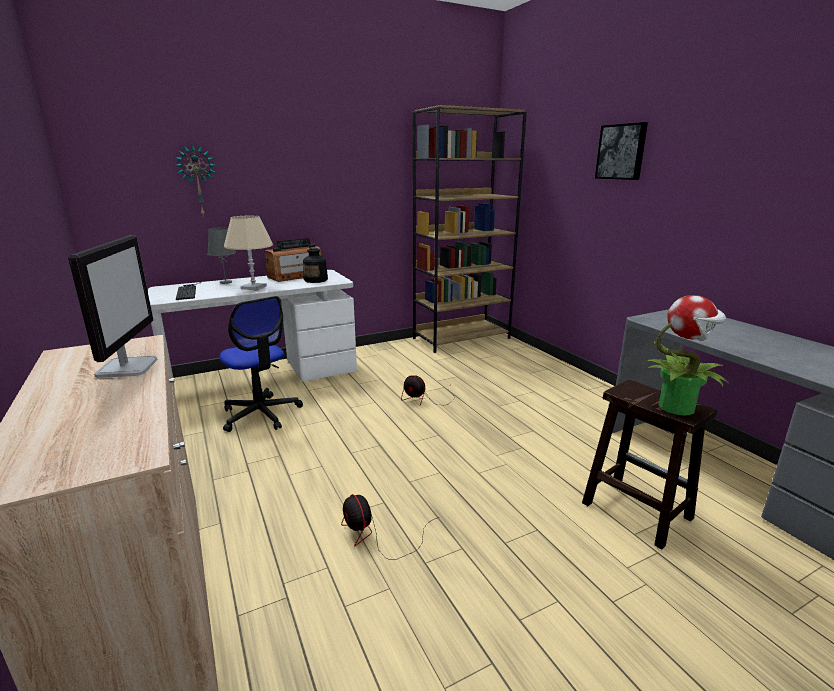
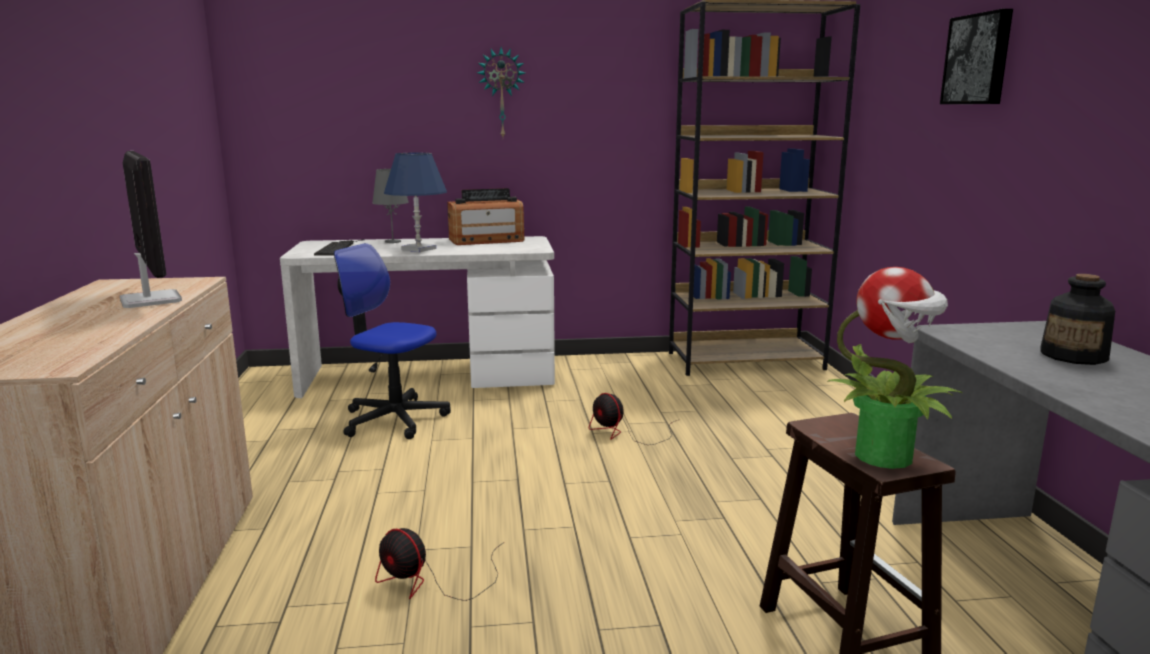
camera: 20 degrees right, 5 degrees down
monitor [68,235,157,378] -> monitor turned 45 degrees counterclockwise [120,151,182,308]
wall clock [175,145,216,217] -> wall clock moved to [477,47,525,137]
office chair [219,296,303,432] -> office chair turned 135 degrees clockwise [334,243,451,439]
beige table lamp [224,216,273,290] -> blue table lamp [384,153,447,252]
bottle [303,247,328,283] -> bottle moved to [1040,274,1115,365]
fan [341,494,439,560] -> fan turned 45 degrees counterclockwise [375,528,503,601]

